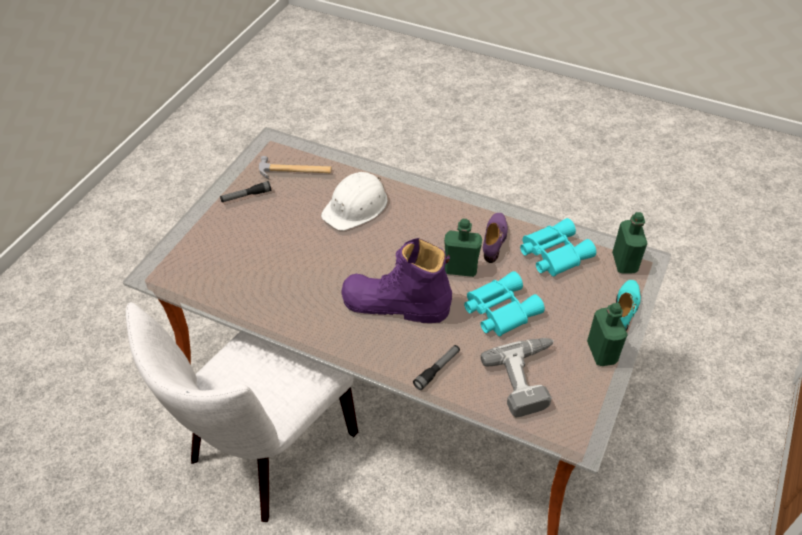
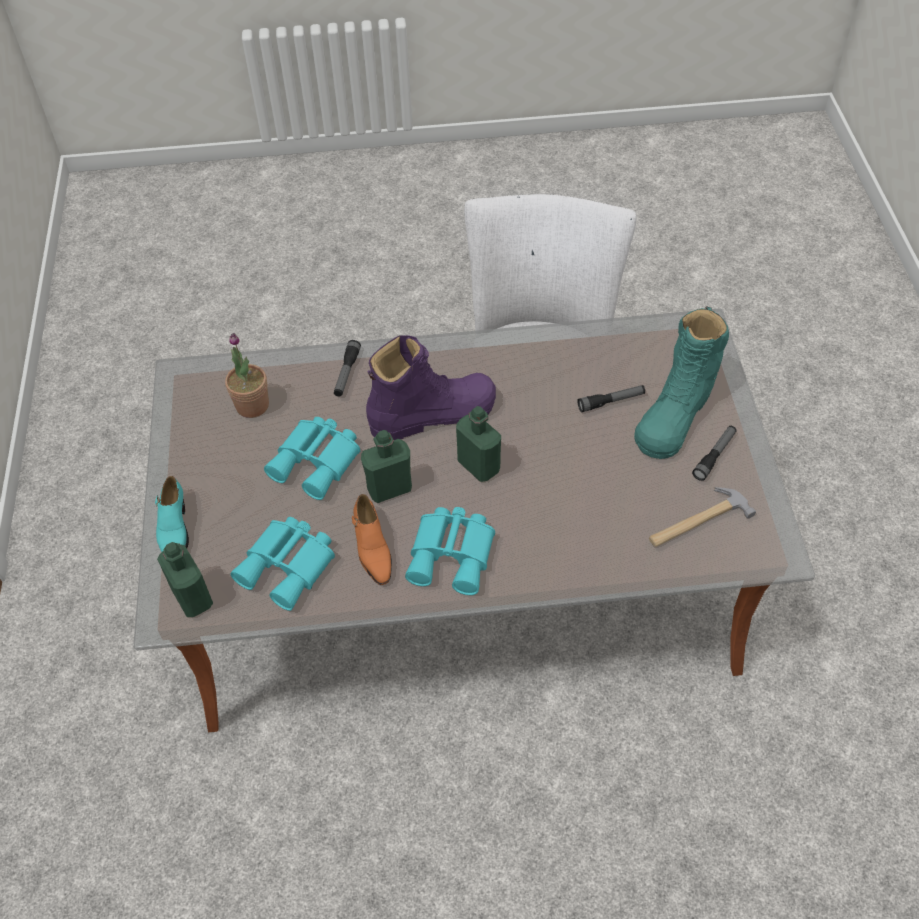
camera: 150 degrees right, 5 degrees up
white hard hat [321,172,387,231] -> none
power drill [481,338,554,417] -> potted plant [225,333,269,418]
purple shoe [483,213,508,263] -> orange shoe [352,494,392,585]
green bottle [587,303,628,366] -> green bottle moved to [456,406,501,482]
none -> turquoise binoculars [405,507,495,595]
none -> flashlight [577,385,645,412]
none -> turquoise boot [634,306,729,459]

